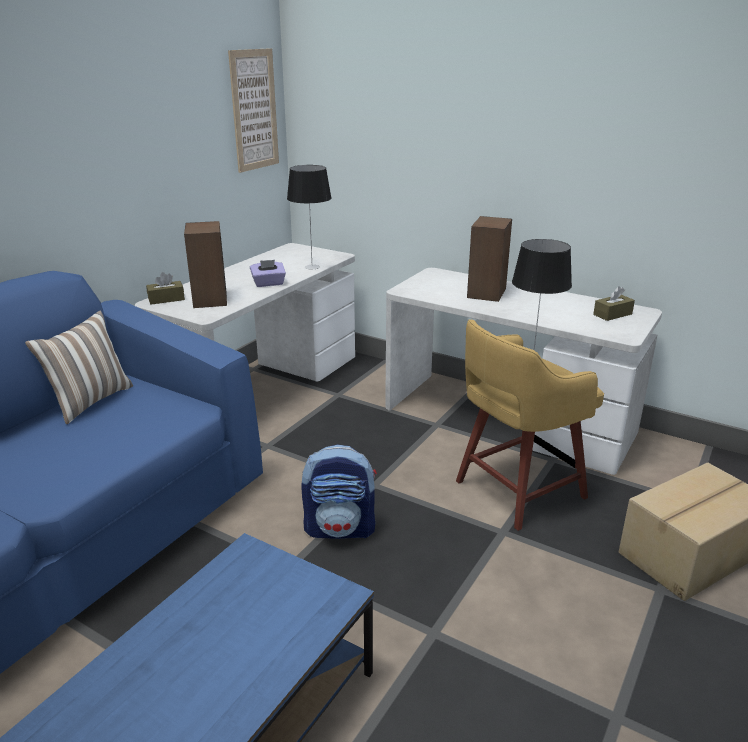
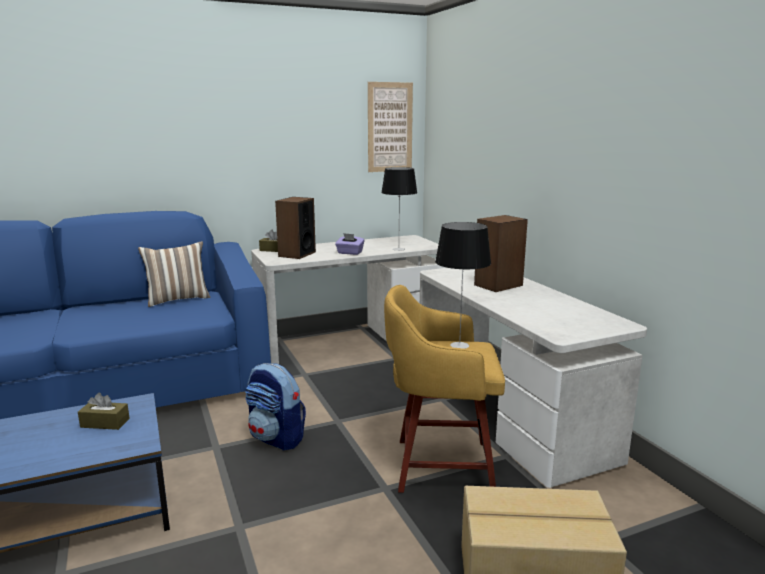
camera: 35 degrees right, 10 degrees down
brown tissue box [593,286,635,321] -> brown tissue box moved to [78,393,130,430]

